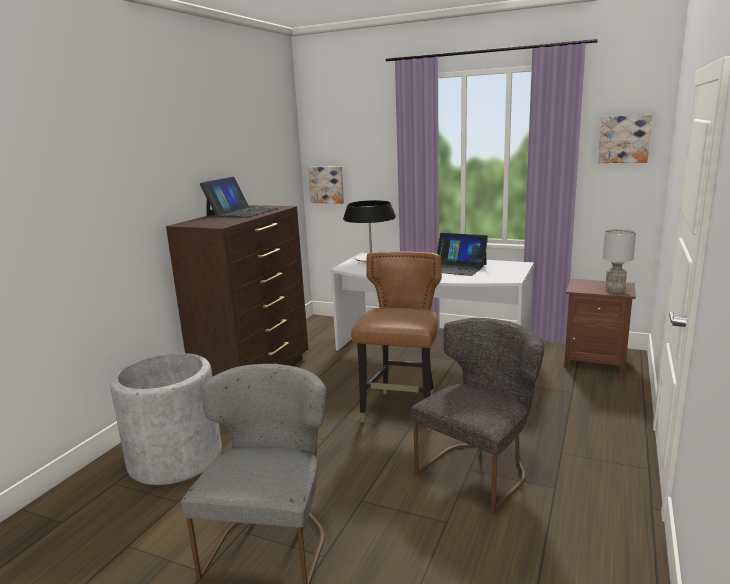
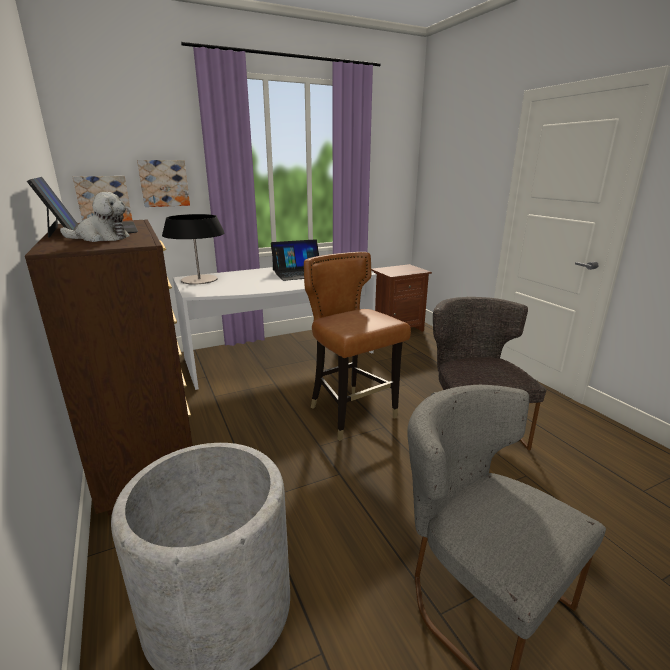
camera: 50 degrees left, 5 degrees up
picture [598,115,652,163] -> picture moved to [137,160,190,207]
grey table lamp [602,229,636,293] -> none
none -> plush toy [60,192,130,242]

